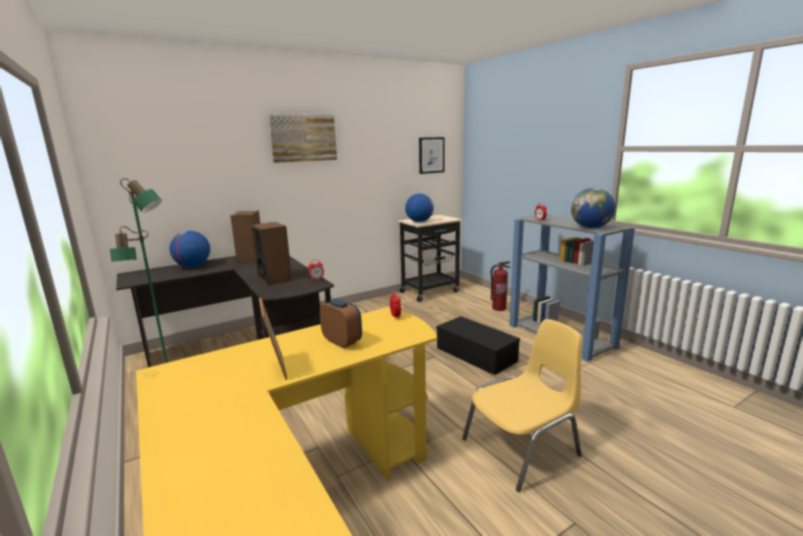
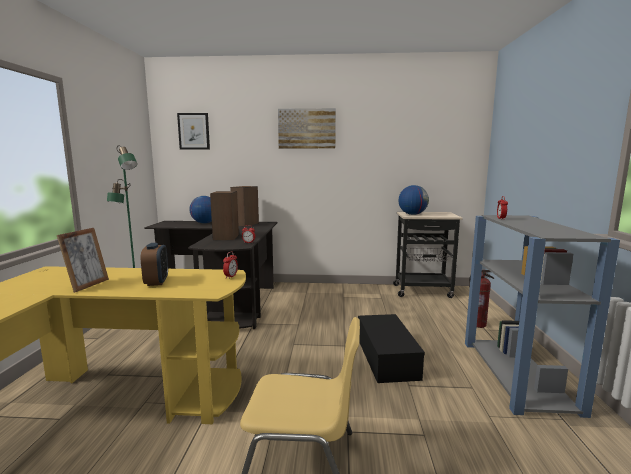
camera: 35 degrees right, 5 degrees down
picture [419,137,445,174] -> picture moved to [177,113,210,150]
globe [571,188,615,229] -> none

